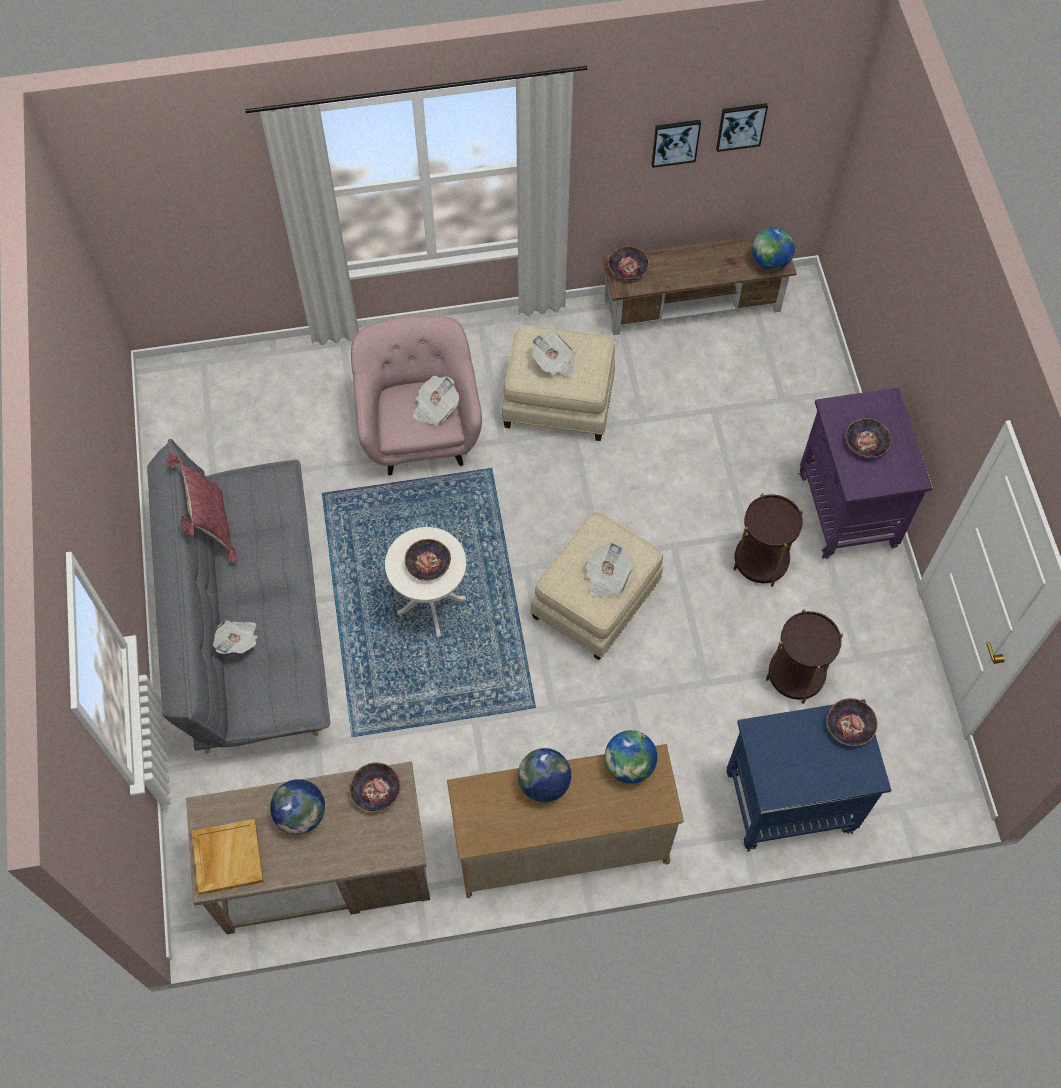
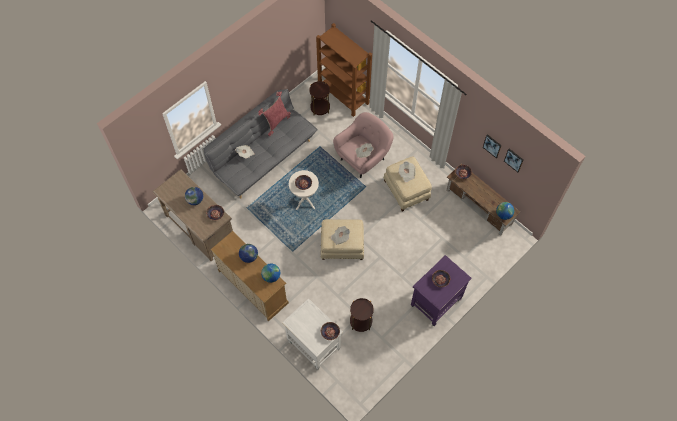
camera: 55 degrees right, 0 degrees up
beige tray [192,819,264,895] -> none
blue cart [727,699,891,852] -> white cart [282,298,343,371]
brown side table [734,493,803,587] -> brown side table moved to [309,81,330,115]
none -> brown bookcase [316,23,372,117]

